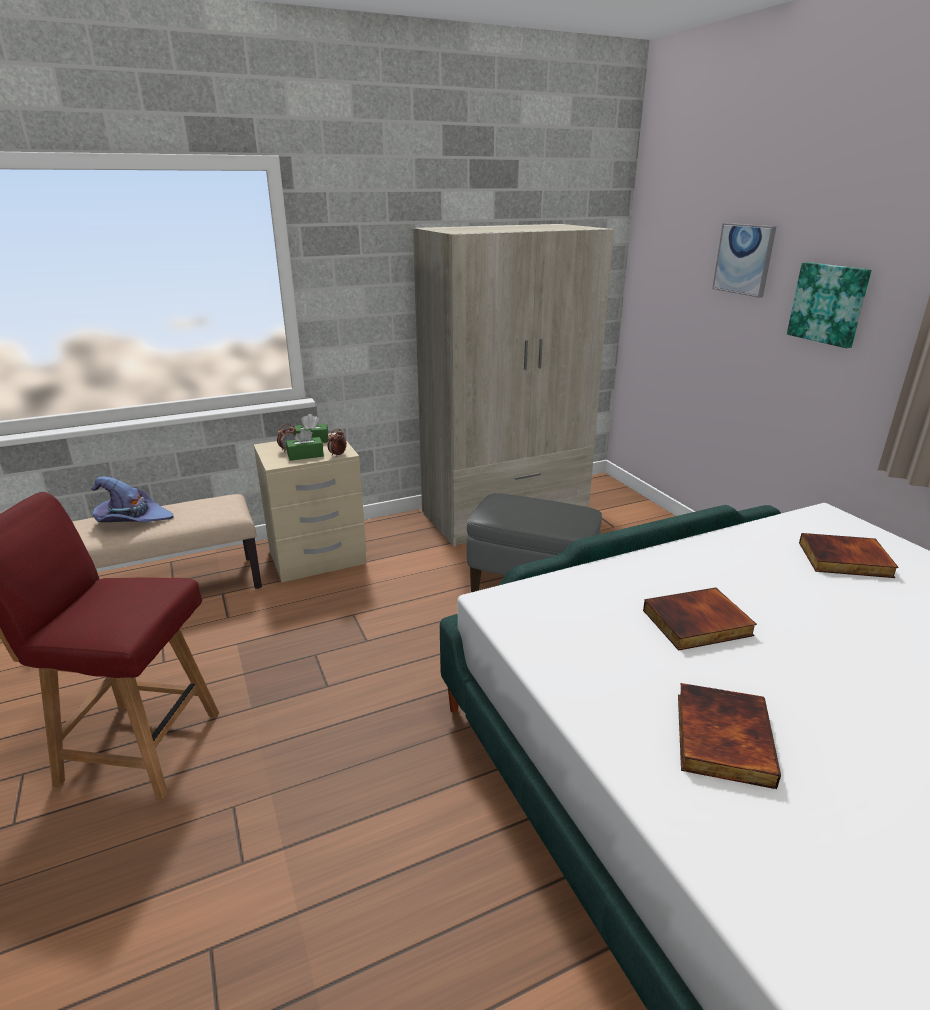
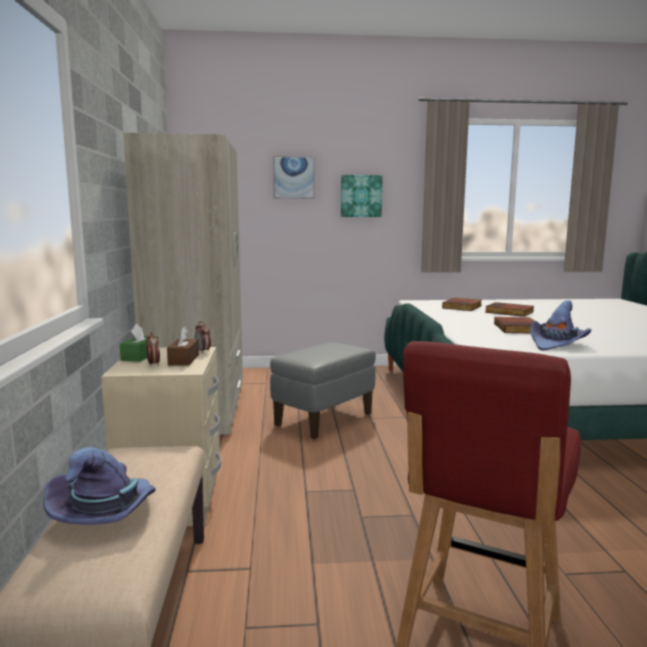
camera: 70 degrees left, 15 degrees down
green tissue box [286,429,324,461] -> brown tissue box [167,327,199,366]
book [678,683,781,789] -> book moved to [485,302,534,317]
none -> purple hat [530,300,592,351]

